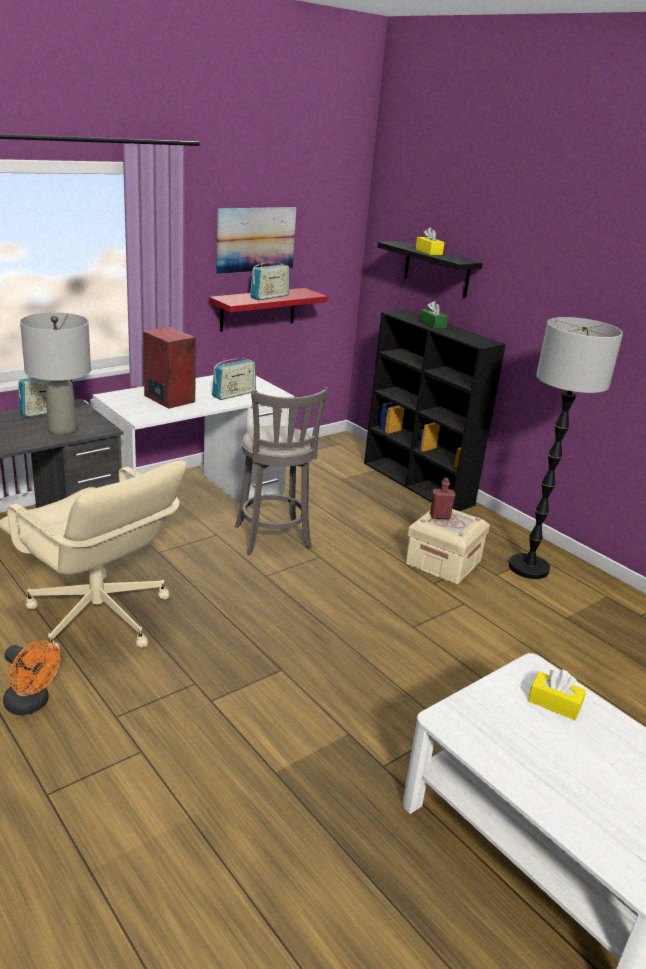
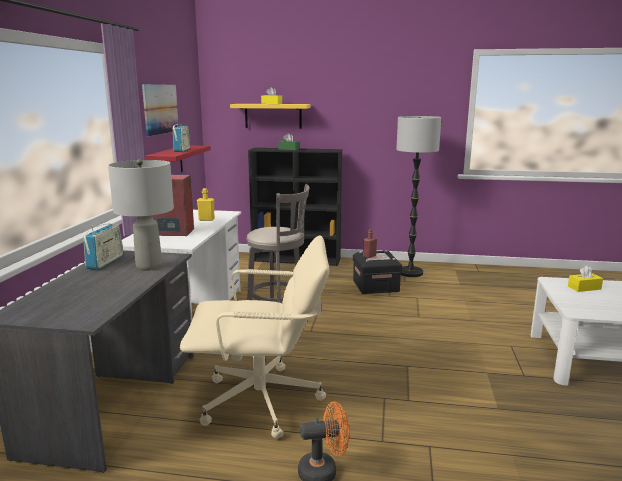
camera: 40 degrees left, 10 degrees down
radio [212,358,256,400] -> yellow bottle [197,188,215,221]
black shelf [378,241,483,297] -> yellow shelf [230,104,310,129]
beige storage box [405,509,490,584] -> black storage box [353,250,402,294]

